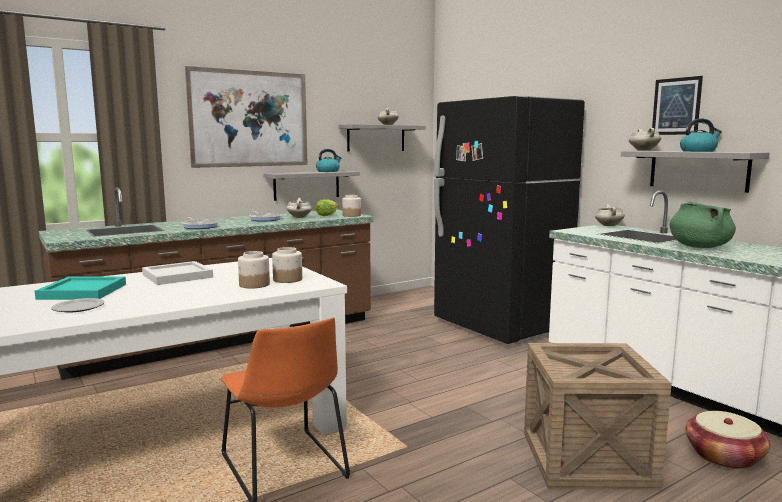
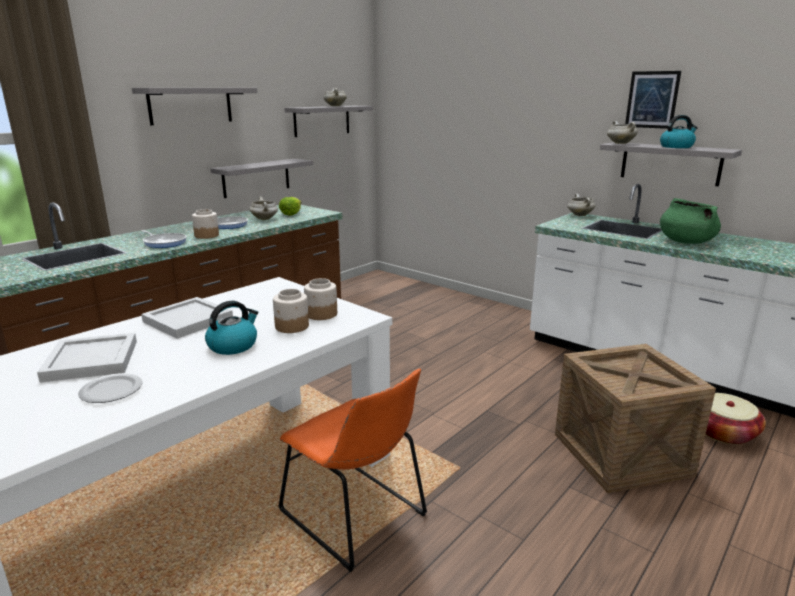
camera: 15 degrees left, 10 degrees up
turquoise tray [35,276,126,300] -> white tray [37,333,137,383]
picture [185,66,308,168] -> grey shelf [132,88,257,125]
kettle [316,149,342,172] -> kettle moved to [205,301,258,355]
jar [342,195,361,217] -> jar moved to [192,209,219,239]
black fridge [434,96,585,344] -> none

